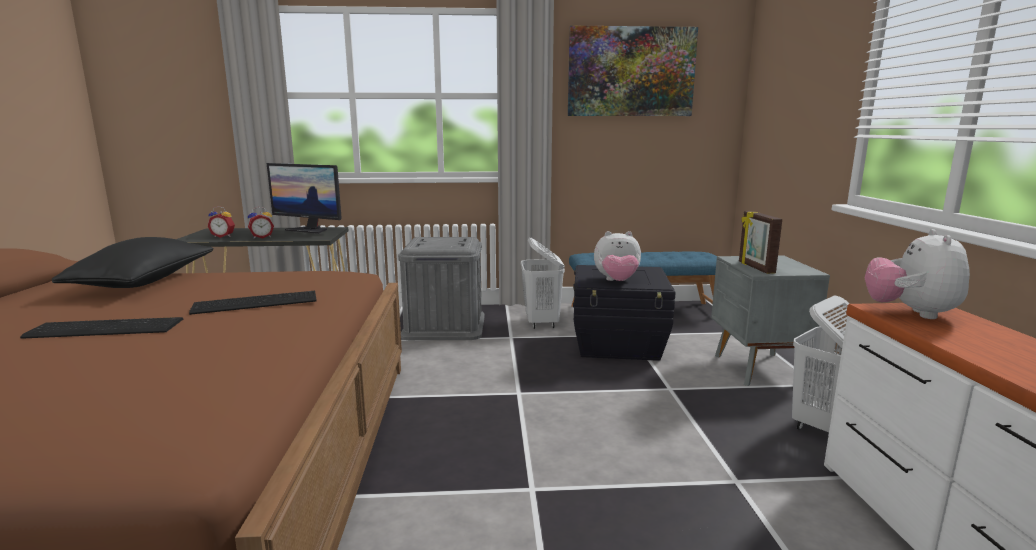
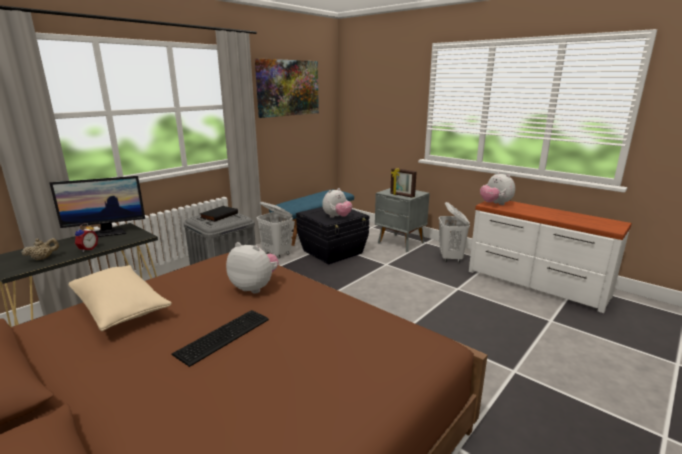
camera: 45 degrees left, 5 degrees up
black pillow [52,237,214,288] -> beige pillow [68,265,172,331]
keyboard [189,291,317,315] -> plush toy [226,242,279,294]
alarm clock [208,206,235,238] -> beige teapot [21,238,59,261]
none -> black book [200,206,238,222]

